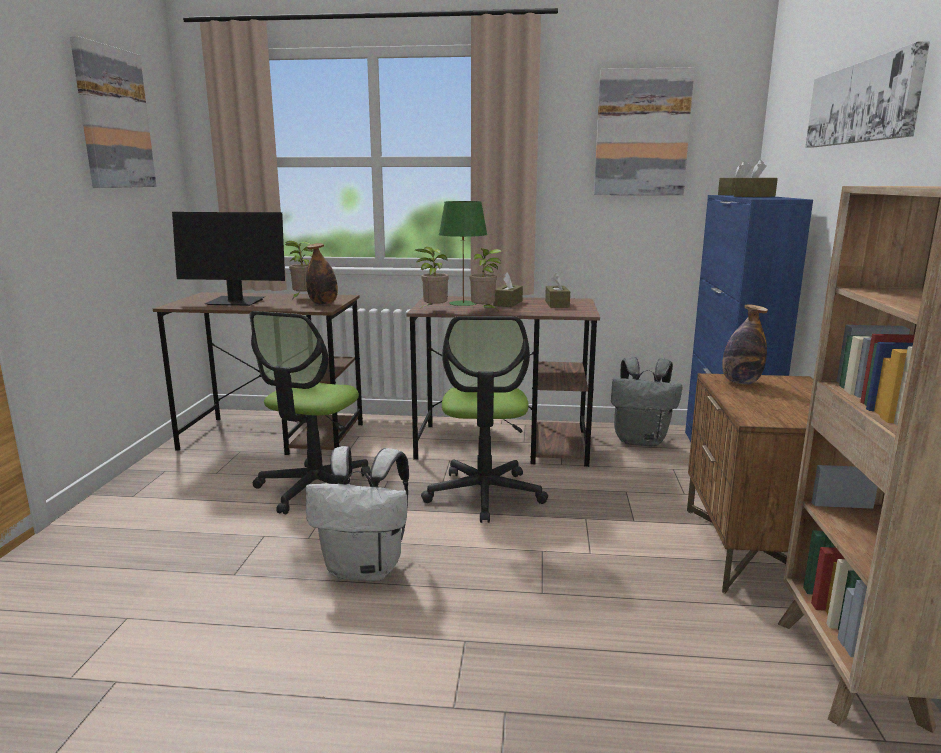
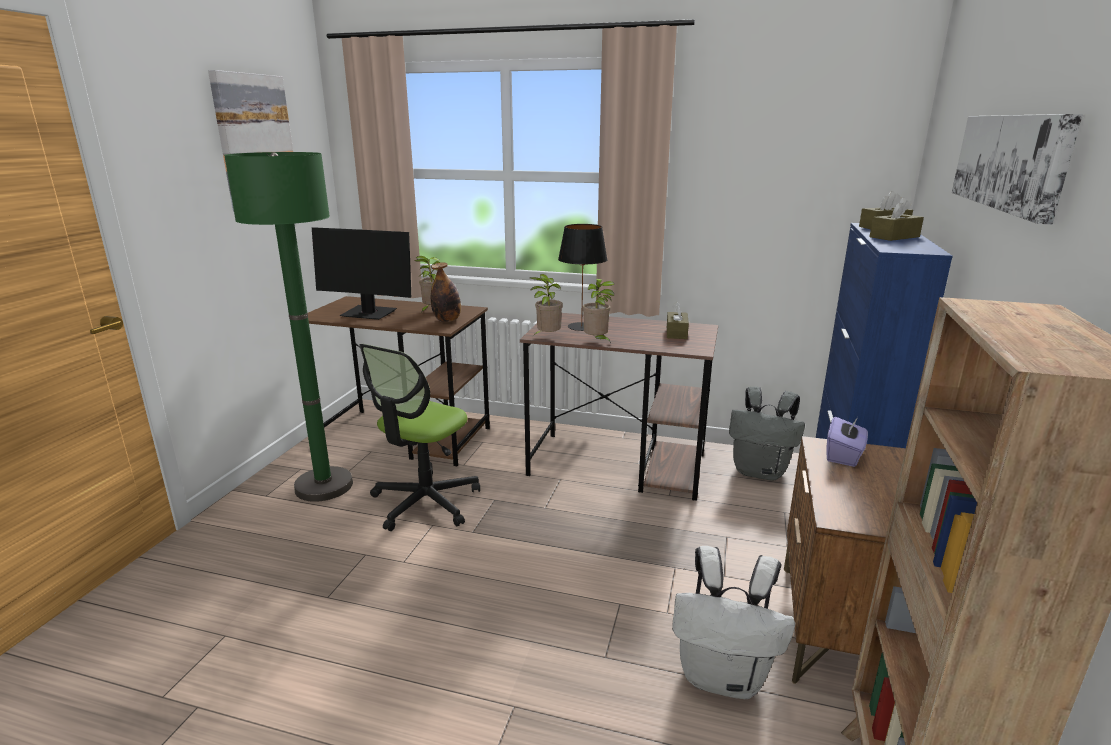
camera: 10 degrees right, 5 degrees up
white backpack [306,446,409,581] -> white backpack moved to [672,546,795,699]
office chair [421,316,548,523] -> none
green table lamp [439,201,488,306] -> black table lamp [558,224,608,331]
brown tissue box [493,272,523,307] -> none
picture [594,67,694,195] -> none
bottle [722,304,768,385] -> purple tissue box [826,417,868,467]
none -> green floor lamp [224,152,353,502]

